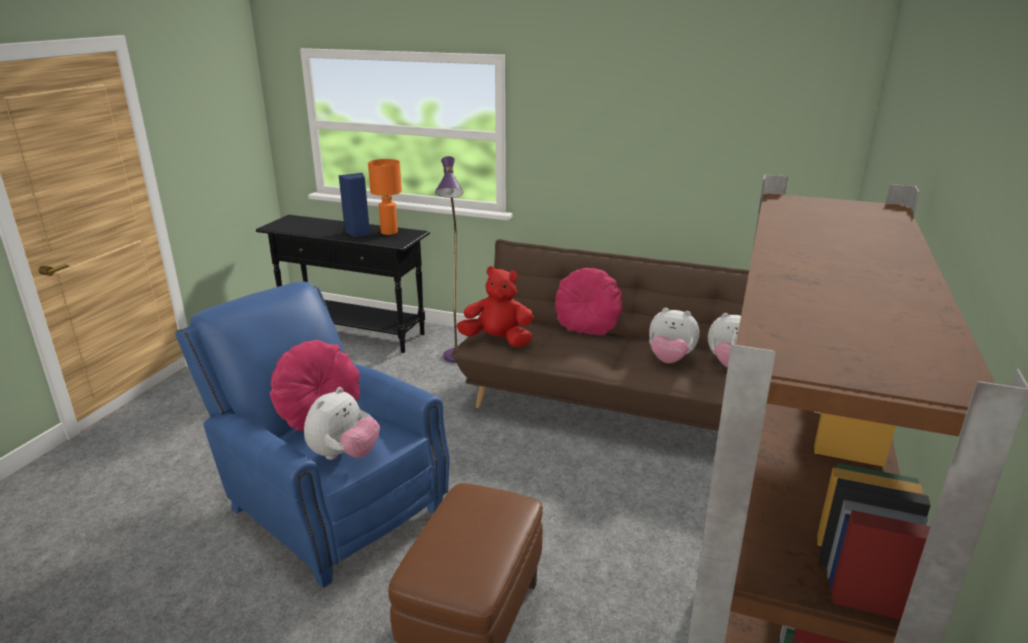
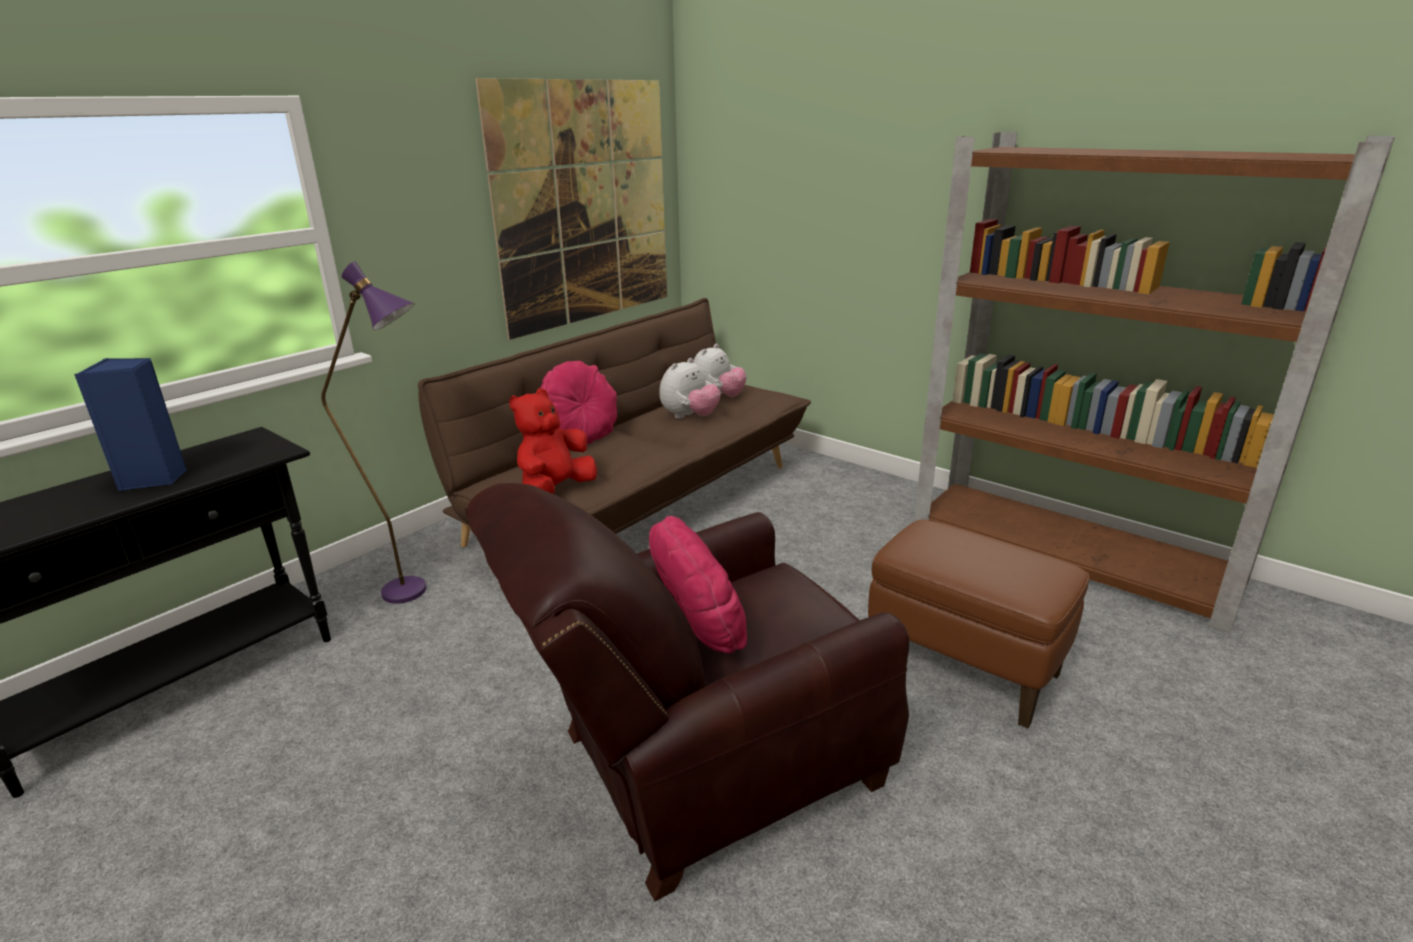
camera: 70 degrees left, 0 degrees up
blue armchair [175,282,450,588] -> brown armchair [465,483,909,902]
plush toy [304,387,380,460] -> none
orange table lamp [368,159,402,235] -> none
none -> picture [475,78,667,340]

